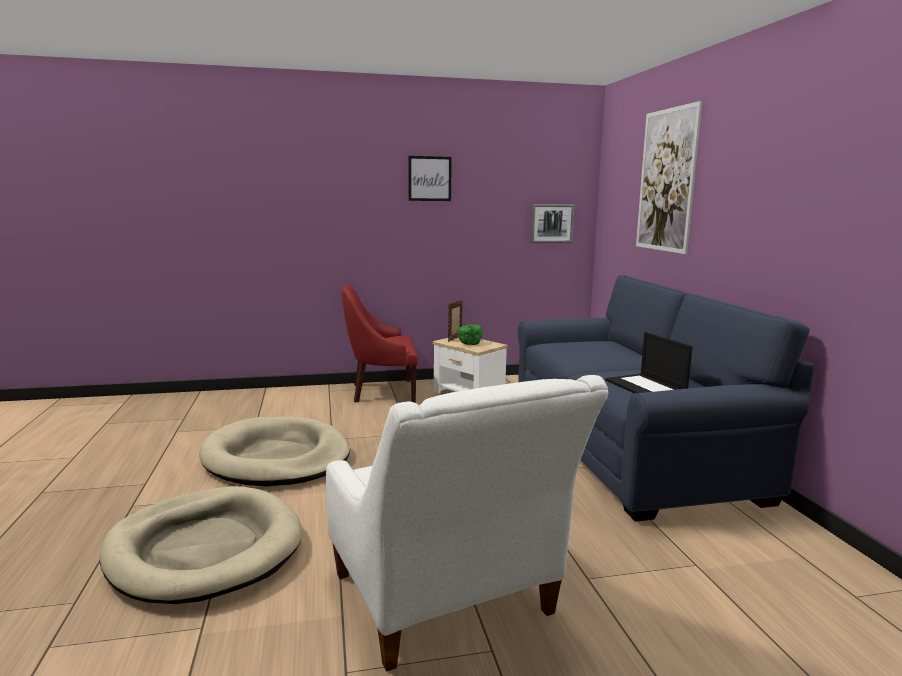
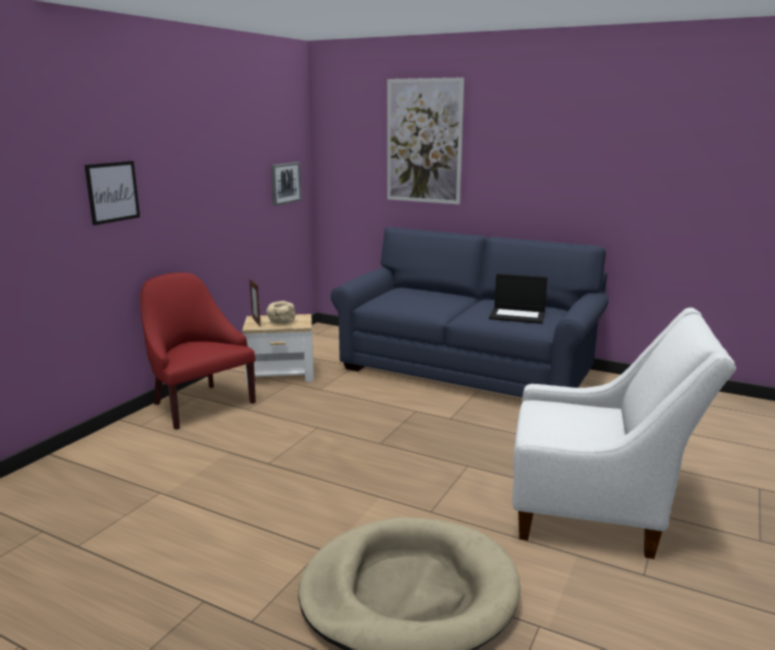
camera: 50 degrees left, 5 degrees up
beige dog bed [199,417,350,487] -> none
red armchair [342,285,418,403] -> red armchair turned 105 degrees clockwise [140,272,256,430]
picture [408,156,452,201] -> picture moved to [85,161,140,225]
green bowl [457,325,482,345] -> beige bowl [266,301,295,324]

